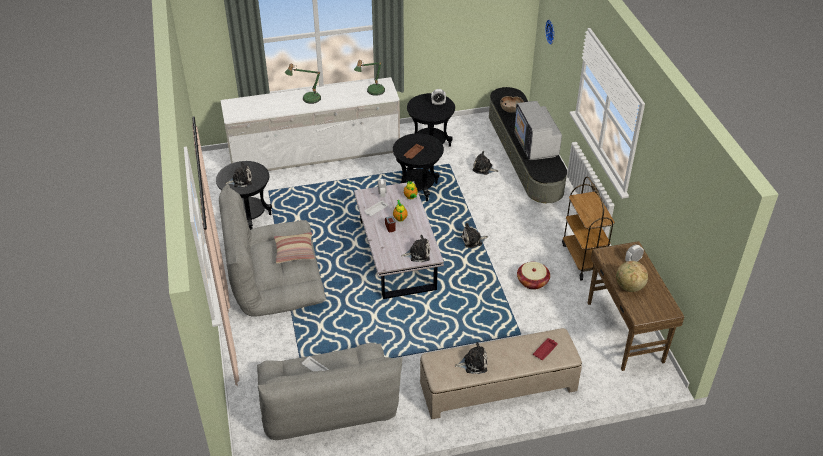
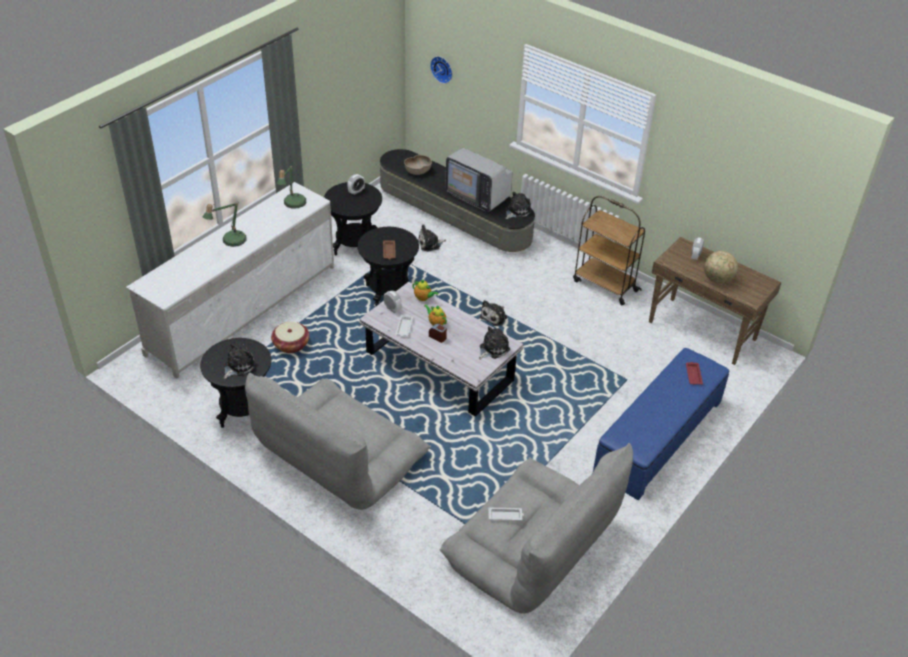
camera: 40 degrees left, 0 degrees up
pillow [274,232,315,264] -> none
beige bench [420,328,582,419] -> blue bench [593,348,729,500]
plush toy [455,342,487,374] -> plush toy moved to [506,192,532,219]
basket [517,262,550,290] -> basket moved to [271,322,310,353]

